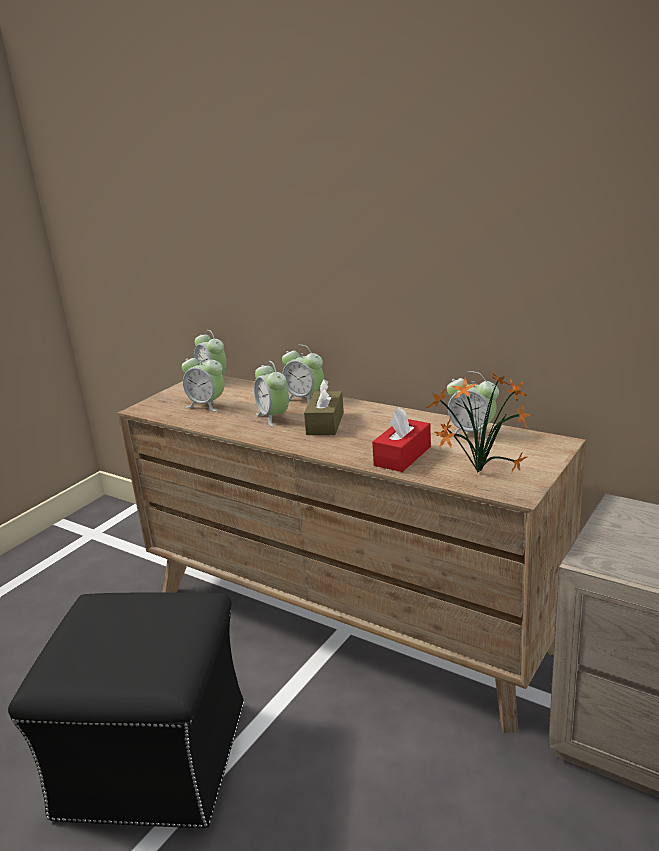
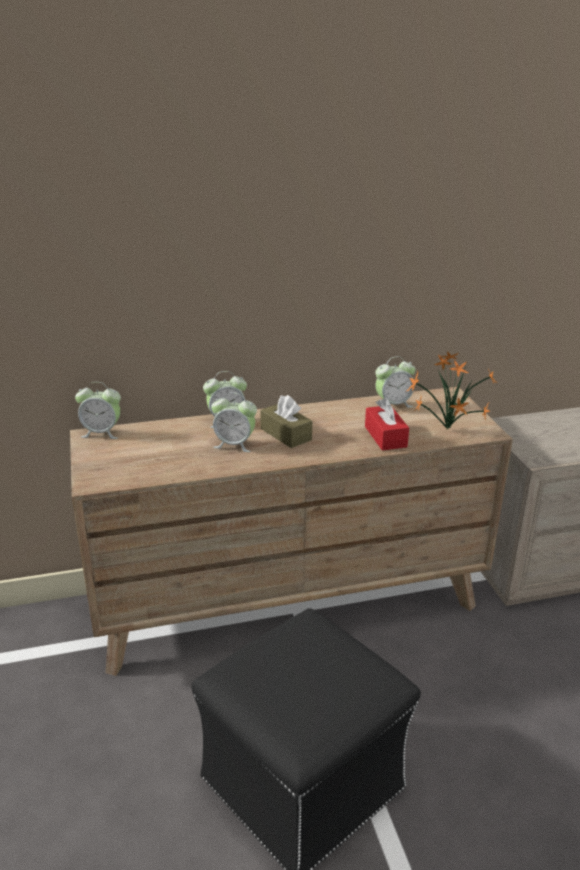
camera: 50 degrees left, 5 degrees up
alarm clock [182,352,224,411] -> none

